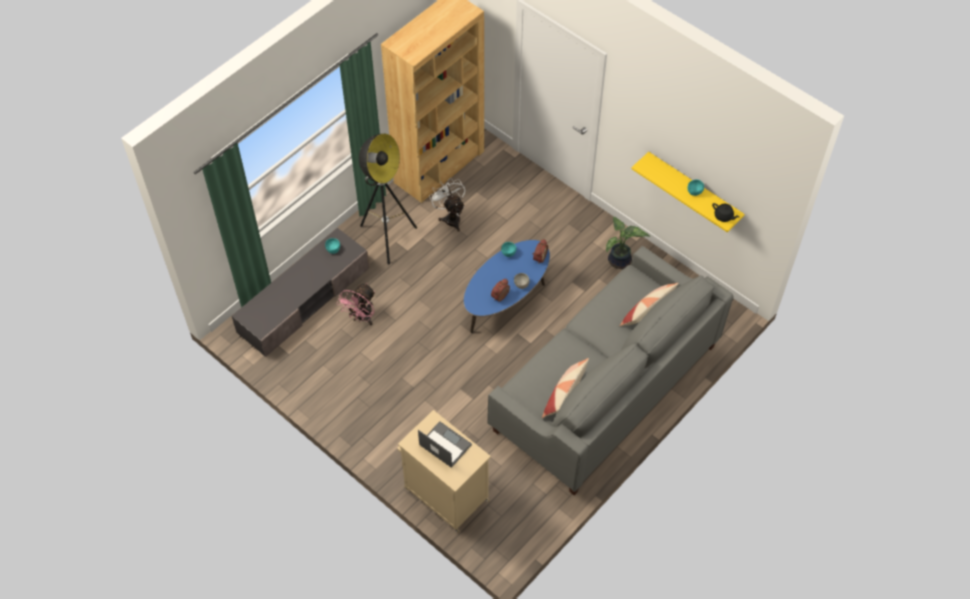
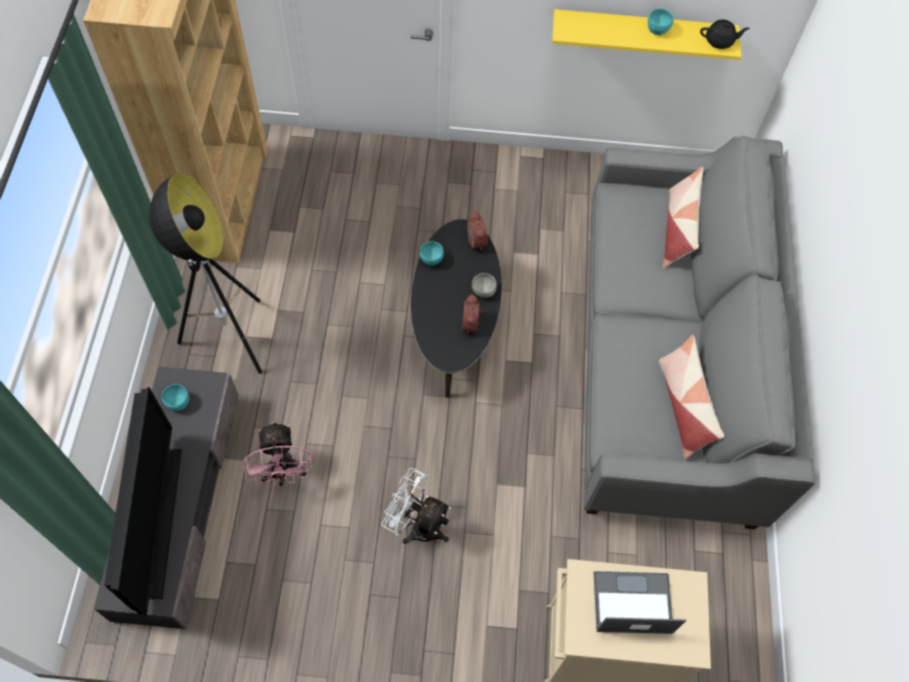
camera: 40 degrees left, 5 degrees up
white fan [429,178,465,231] -> white fan moved to [382,468,451,544]
blue coffee table [464,240,550,333] -> black coffee table [411,219,502,398]
potted plant [606,217,650,269] -> none
none -> television [104,387,182,617]

